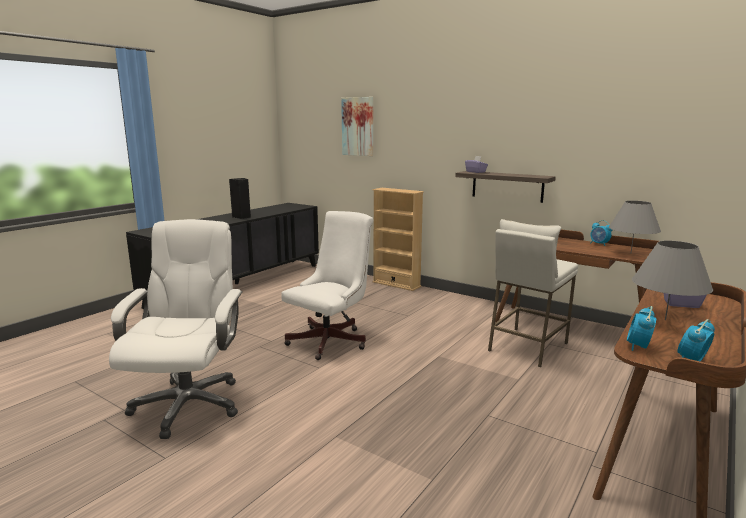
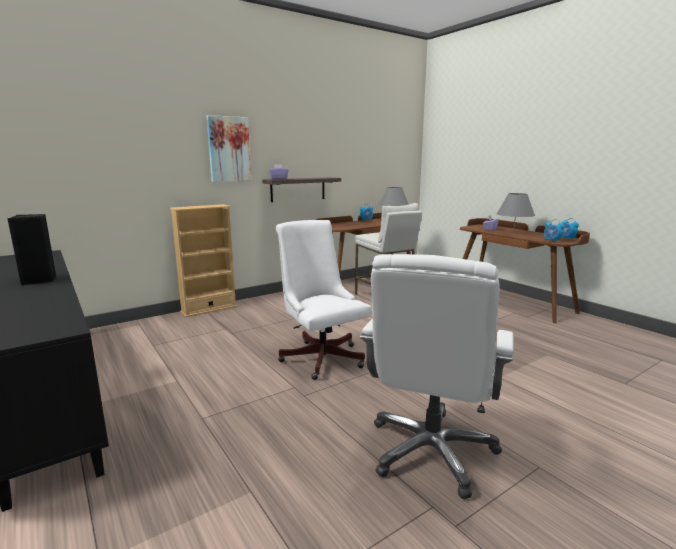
camera: 70 degrees left, 0 degrees up
white office chair [109,219,243,439] -> white office chair turned 90 degrees counterclockwise [360,254,514,499]
picture [341,97,373,156] -> picture moved to [207,115,251,182]

